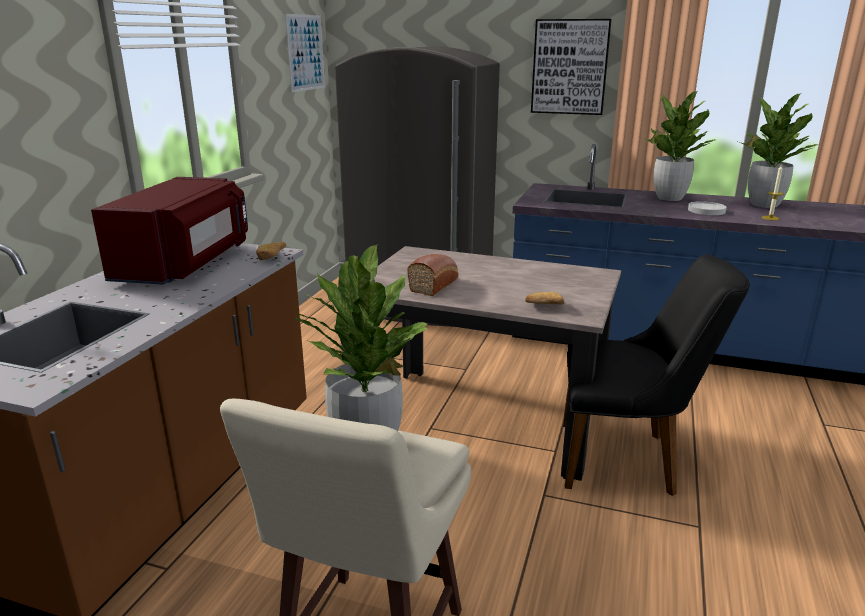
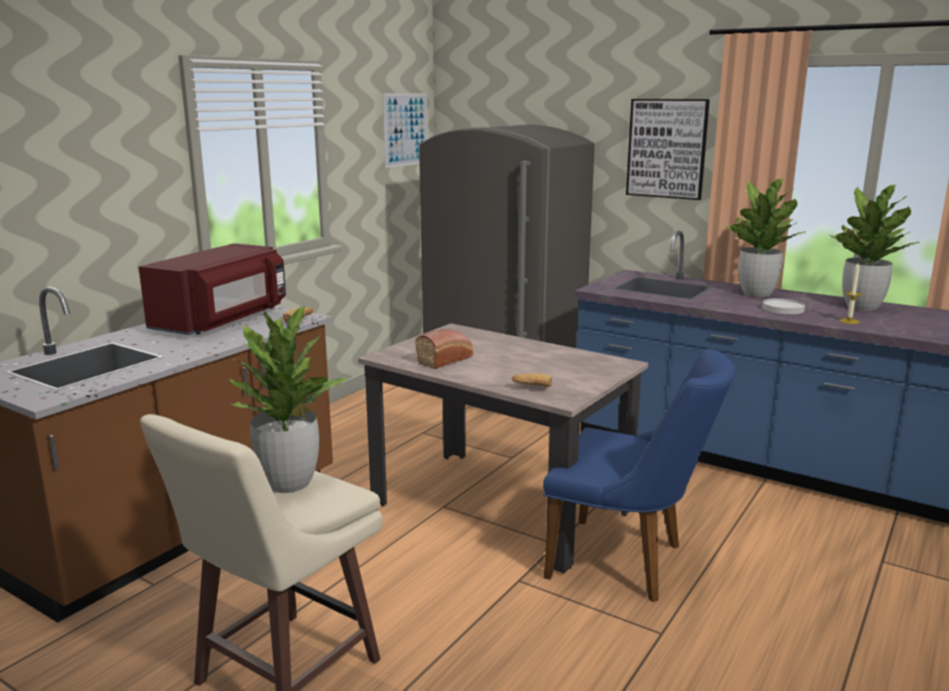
camera: 15 degrees right, 5 degrees down
black chair [563,254,750,496] -> blue chair [543,350,735,602]

